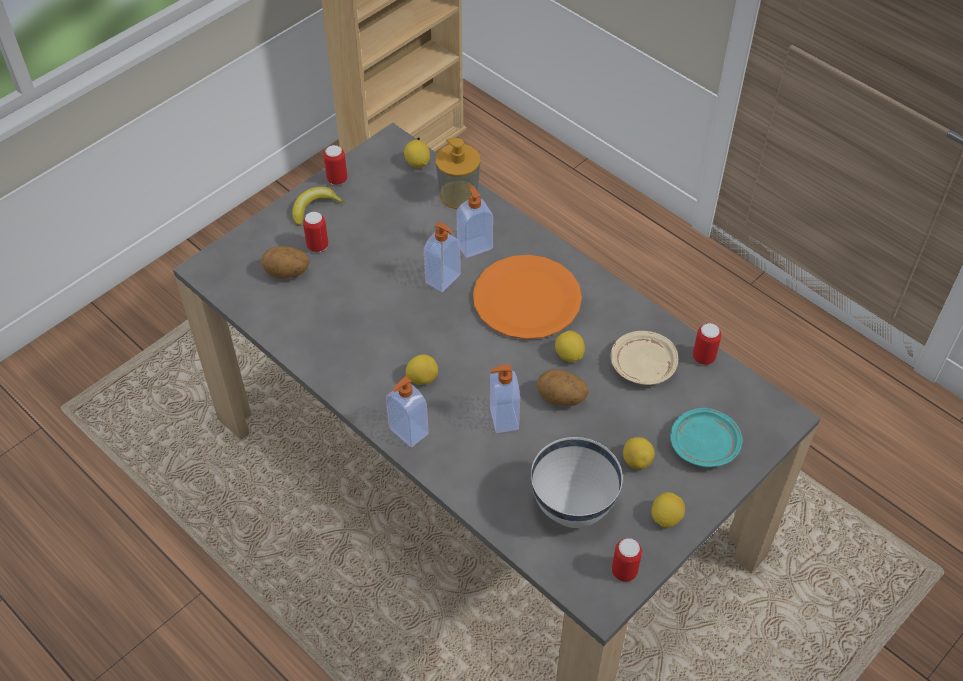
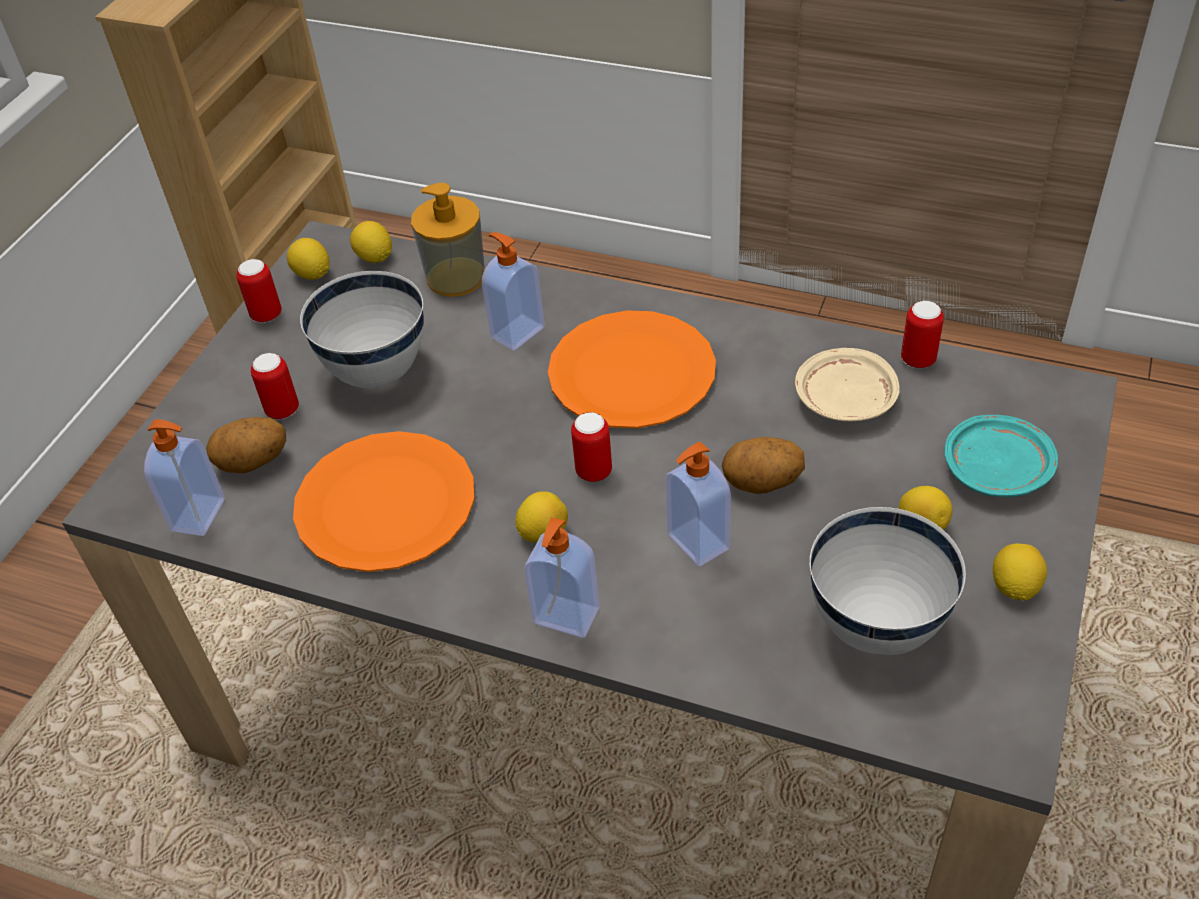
camera: 20 degrees left, 5 degrees down
banana [292,187,344,226] -> none
soap dispenser [424,222,461,292] -> soap dispenser moved to [144,419,225,536]
lemon [555,330,585,362] -> lemon moved to [287,238,330,280]
can [612,538,642,582] -> can moved to [571,412,612,482]
none -> orange plate [293,431,475,572]
none -> white bowl [300,271,424,388]

